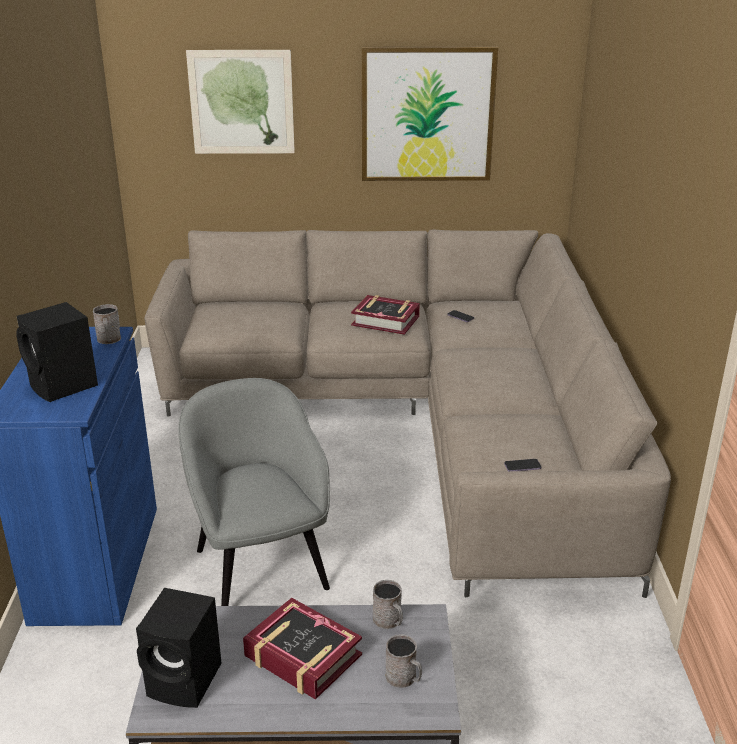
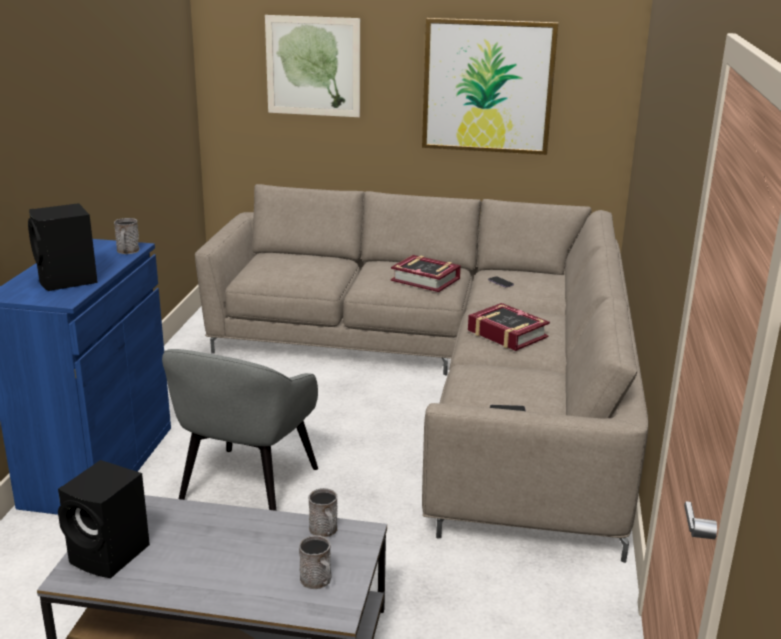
camera: 10 degrees right, 5 degrees down
grey armchair [178,378,330,606] -> grey armchair turned 150 degrees counterclockwise [162,349,318,511]
book [243,598,362,700] -> book moved to [468,303,550,351]

